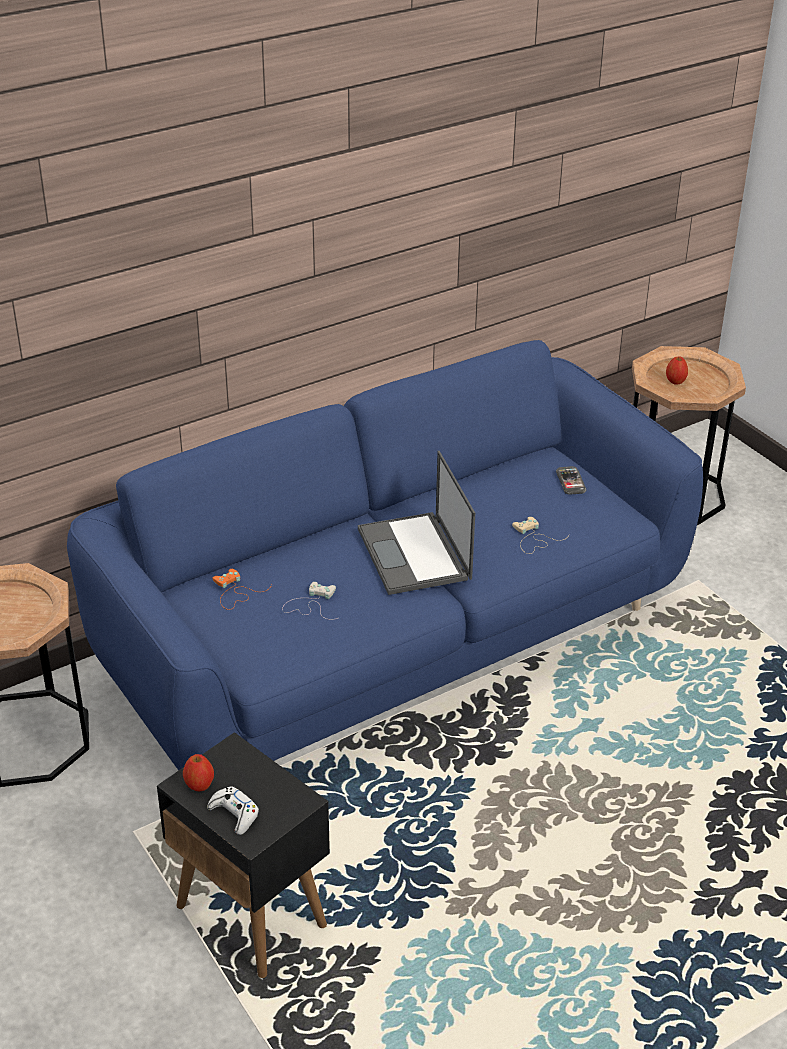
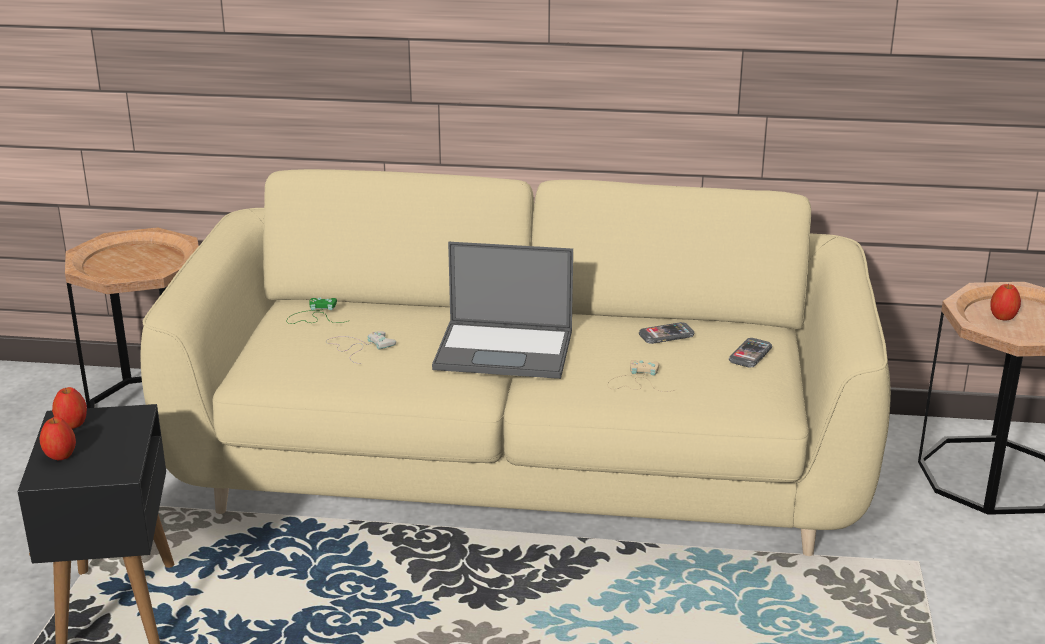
camera: 40 degrees right, 10 degrees down
blue sofa [67,340,703,770] -> beige sofa [140,169,891,556]
white game controller [207,786,259,835] -> apple [39,417,76,460]
orange game controller [213,569,272,610] -> green game controller [287,298,347,324]
laptop [358,451,475,595] -> laptop turned 105 degrees counterclockwise [432,242,573,379]
none -> phone [639,322,695,344]

